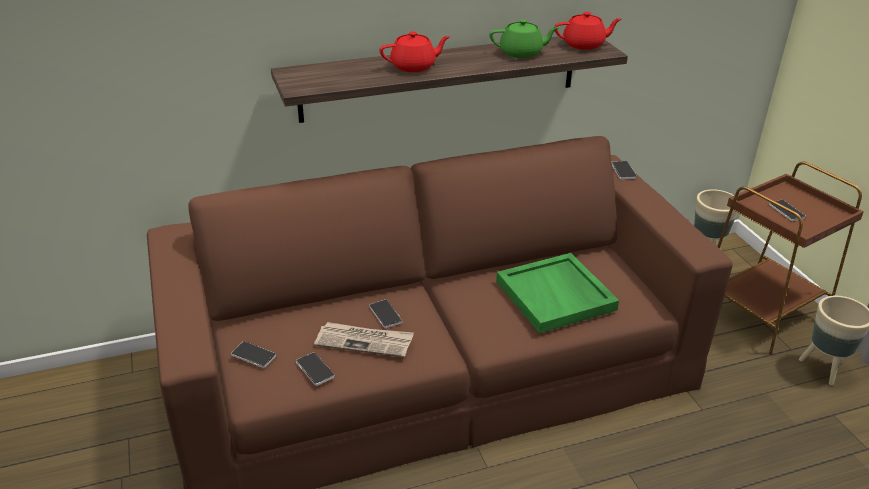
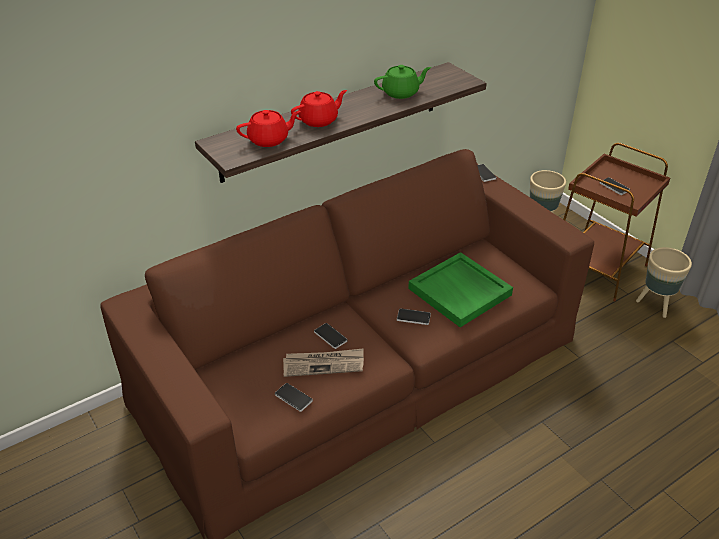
camera: 15 degrees left, 5 degrees up
phone [231,341,277,368] -> phone moved to [397,308,431,325]
red teapot [554,12,622,50] -> red teapot moved to [236,110,301,147]

